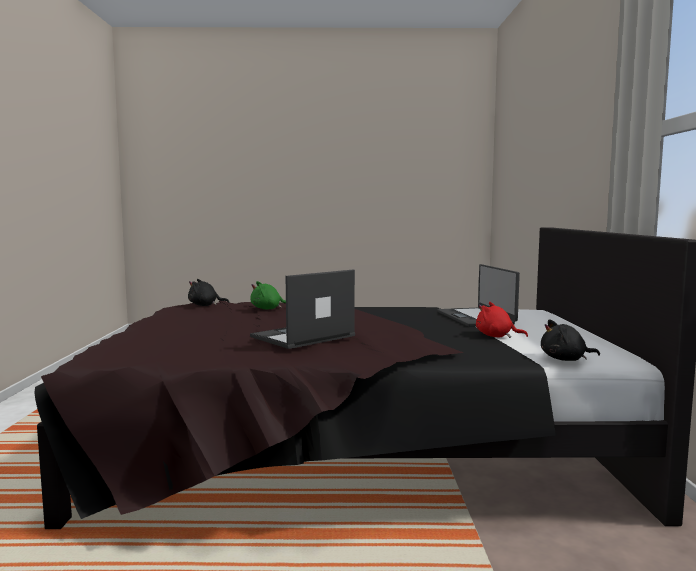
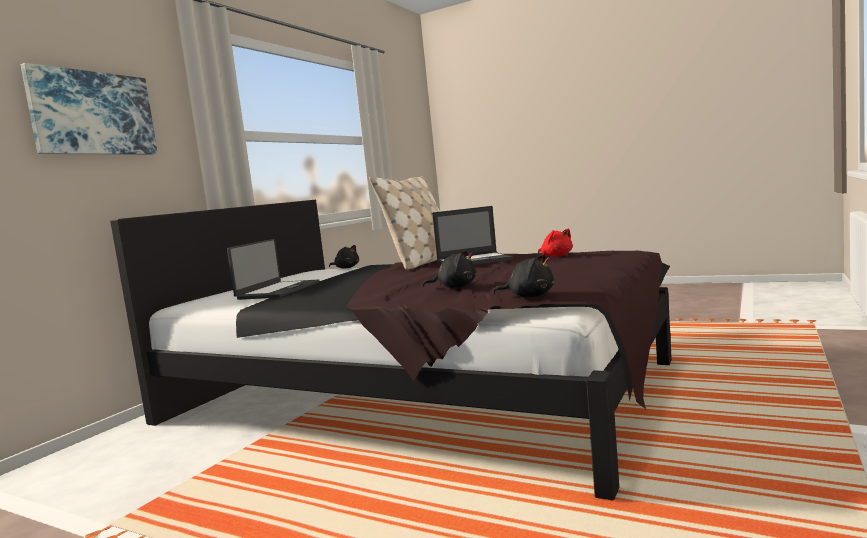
camera: 150 degrees left, 0 degrees up
green plush toy [250,281,286,309] -> black plush toy [422,250,476,288]
red plush toy [476,302,528,338] -> red plush toy moved to [538,228,573,257]
none -> picture [21,63,158,154]
none -> beige pillow [369,176,440,270]

